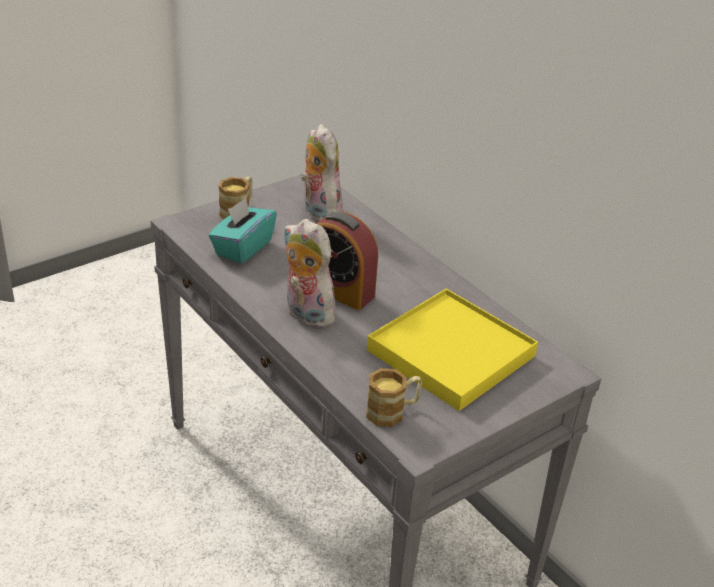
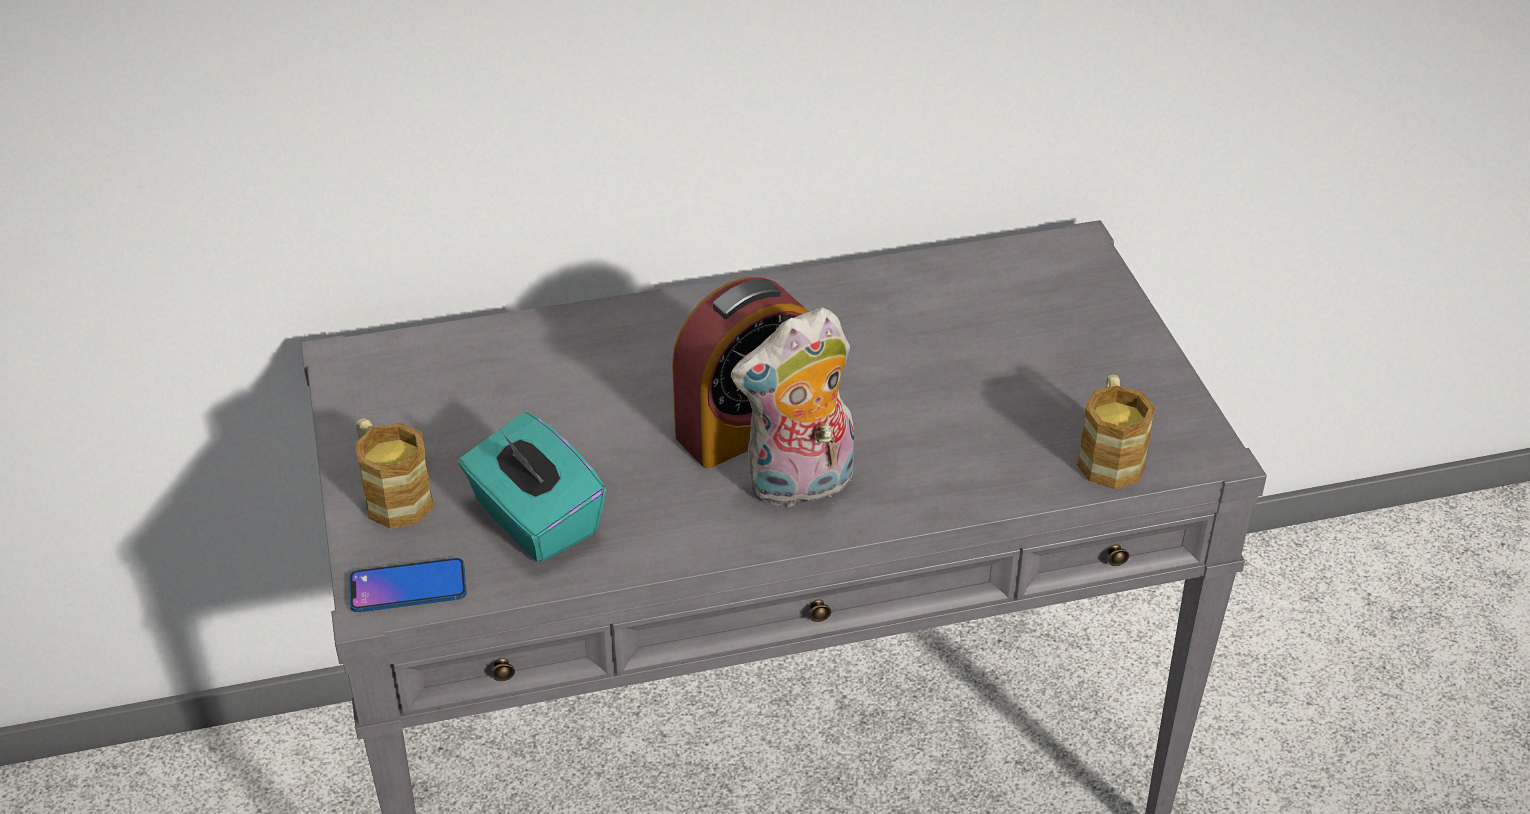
camera: 65 degrees left, 5 degrees up
plush toy [300,124,342,222] -> none
yellow tray [367,289,538,411] -> none
none -> phone [349,558,467,612]

